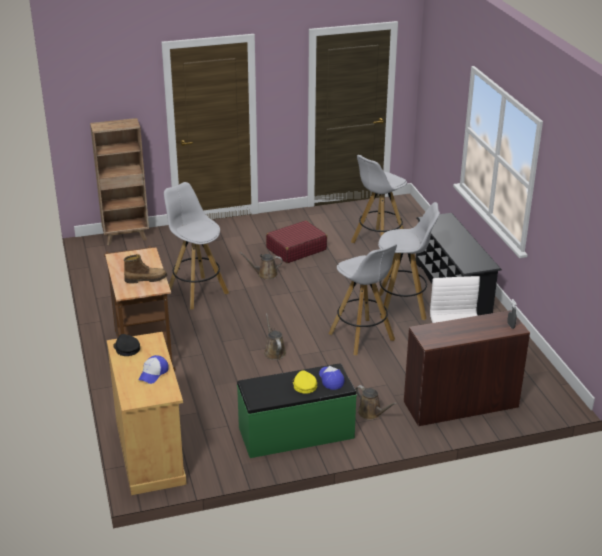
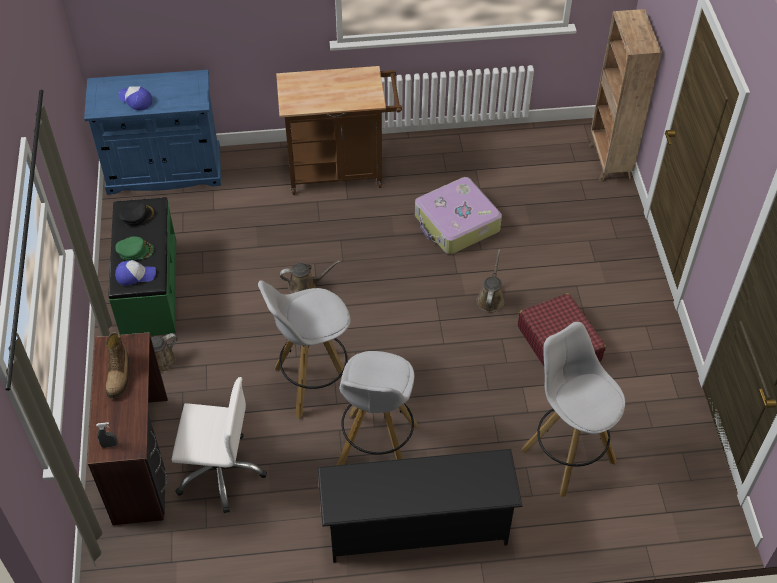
camera: 100 degrees right, 20 degrees up
beige cabinet [107,332,187,495] -> blue cabinet [84,70,221,195]
black cap [113,334,140,356] -> black cap moved to [118,201,155,226]
boot [124,254,167,283] -> boot moved to [106,332,129,399]
white stool [164,182,229,310] -> suitcase [415,177,502,254]
yellow cap [293,370,317,394] -> green cap [115,236,154,261]

